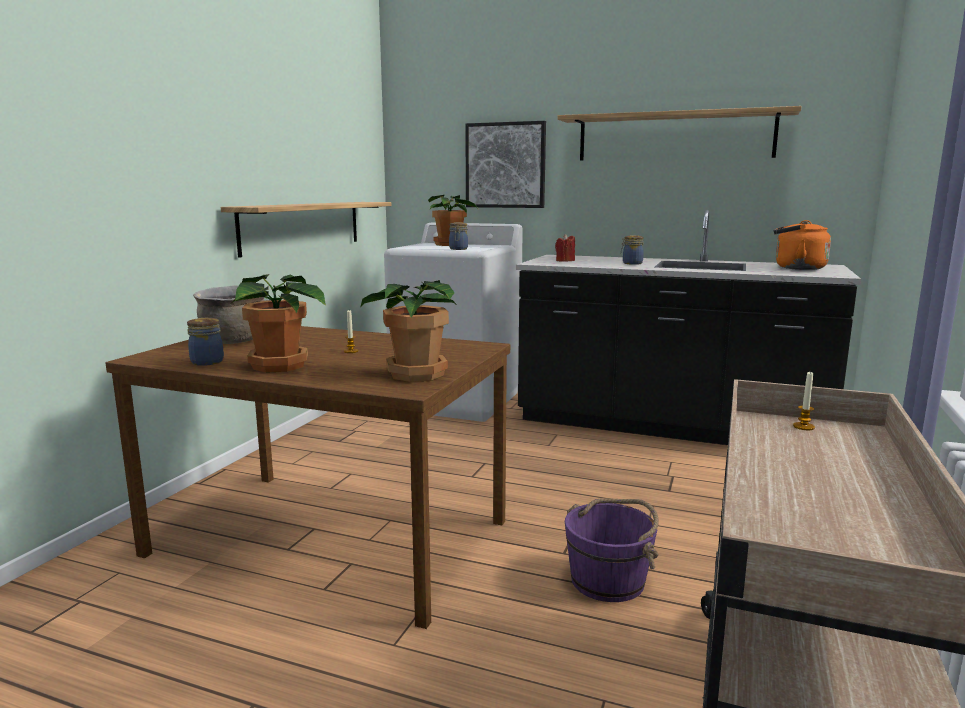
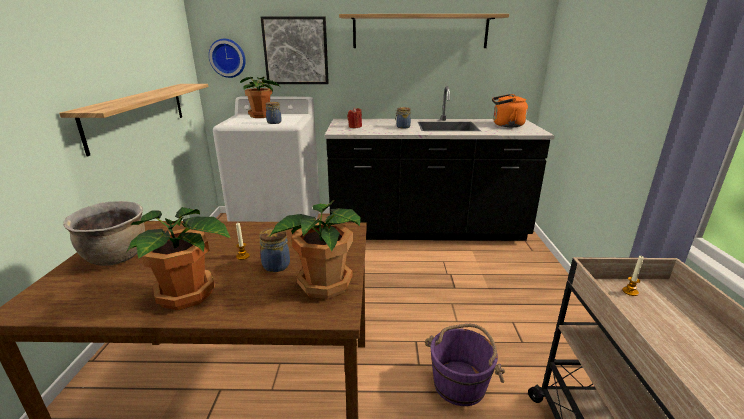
camera: 20 degrees left, 10 degrees up
jar [187,318,224,366] -> jar moved to [259,228,290,272]
none -> wall clock [209,39,246,78]

